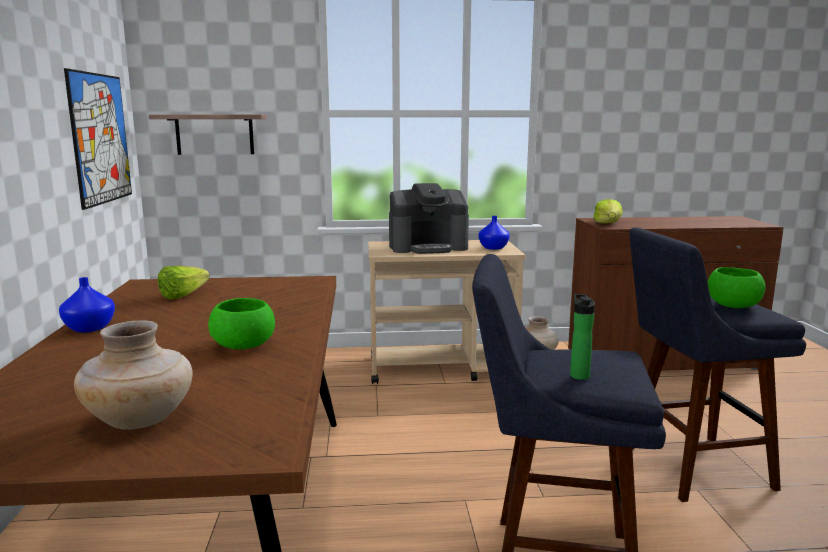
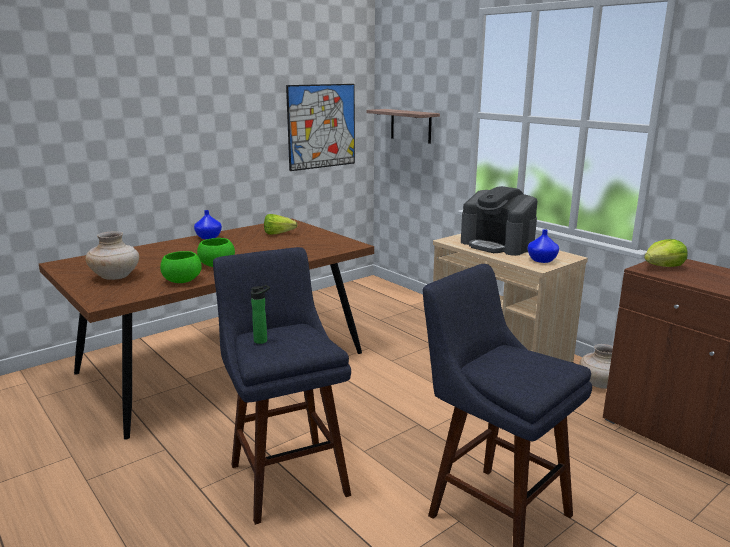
camera: 55 degrees right, 5 degrees up
green bowl [708,267,766,308] -> green bowl moved to [160,251,202,283]

